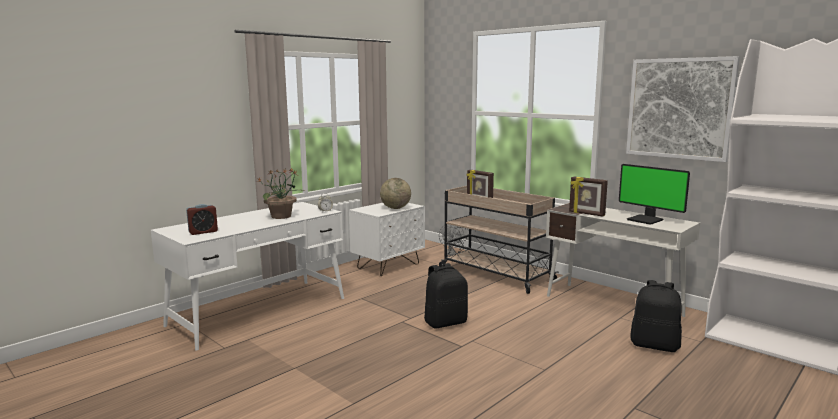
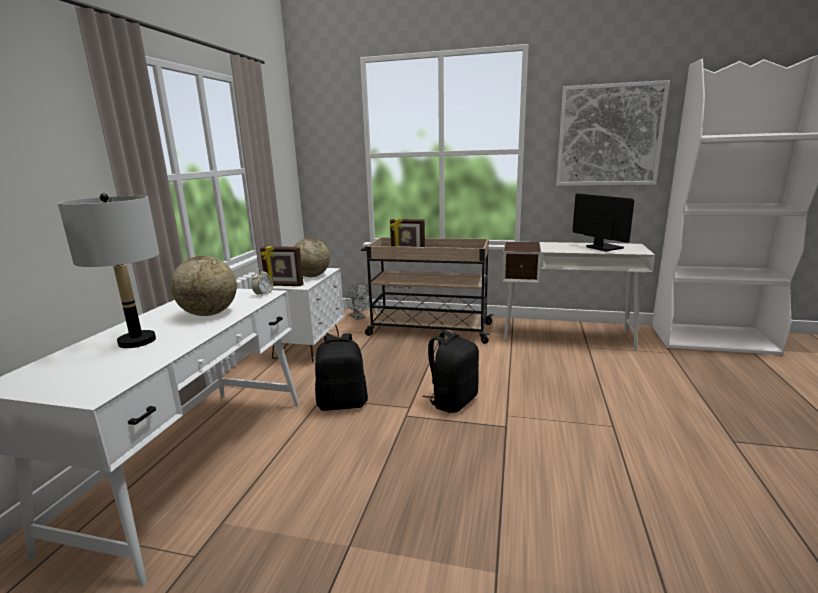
camera: 30 degrees left, 5 degrees up
alarm clock [186,204,218,235] -> none
potted plant [257,168,304,219] -> globe [171,256,237,316]
picture frame [569,177,608,217] -> picture frame moved to [260,246,304,286]
monitor [619,164,690,225] -> monitor turned 135 degrees counterclockwise [573,193,634,251]
black backpack [630,280,682,352] -> black backpack moved to [315,333,368,411]
none -> grey table lamp [58,193,159,348]

